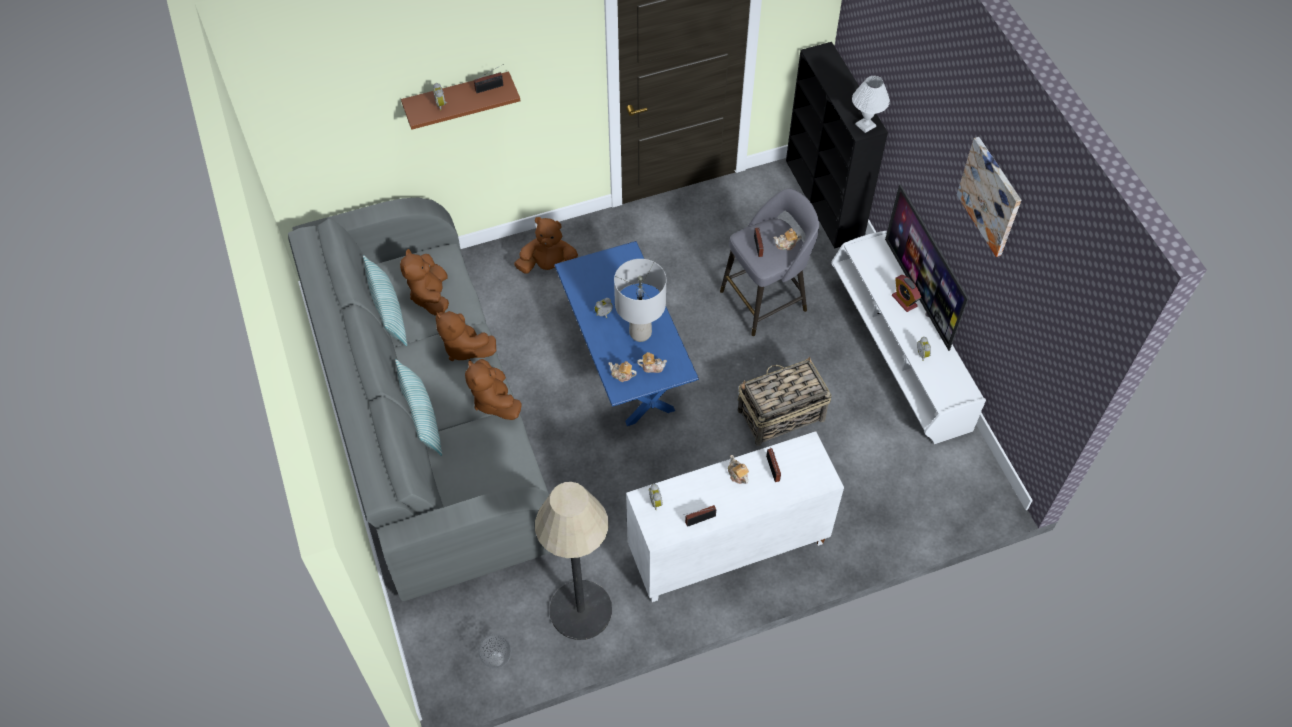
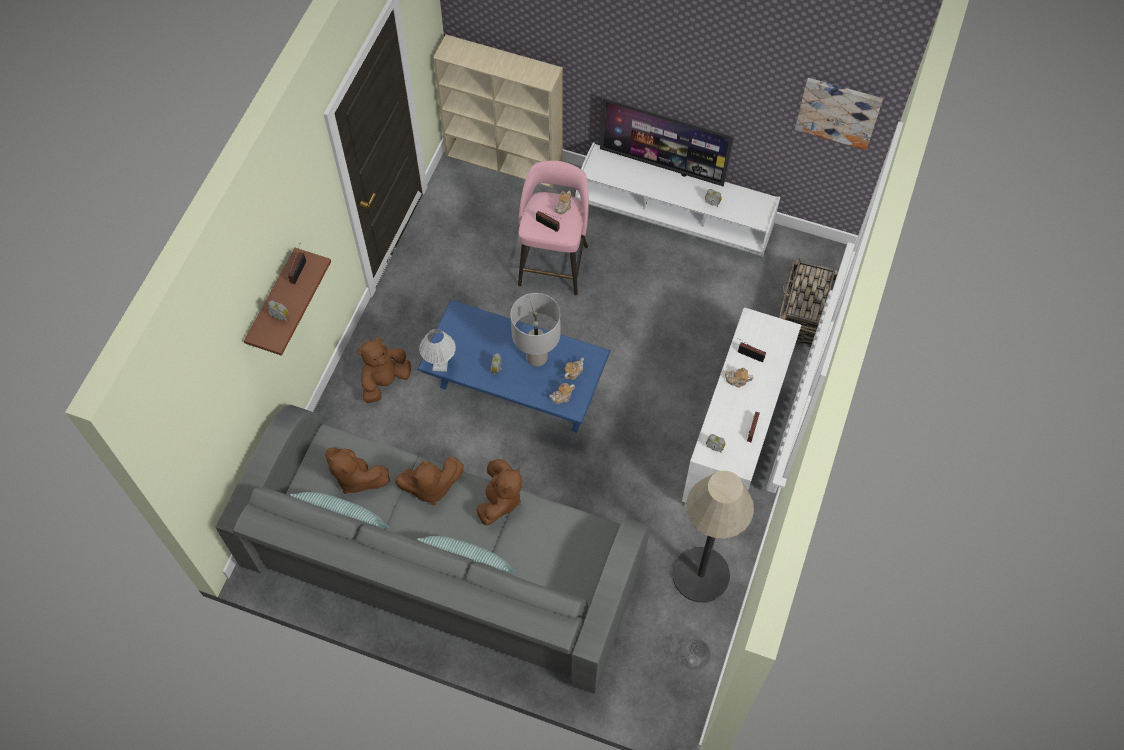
camera: 50 degrees left, 5 degrees up
brown plush toy [465,359,522,420] -> brown plush toy turned 90 degrees counterclockwise [476,459,522,525]
grey stool [720,189,819,336] -> pink stool [518,161,589,296]
basket [738,357,832,446] -> basket moved to [779,258,838,347]
black bookcase [786,42,888,248] -> beige bookcase [433,35,563,188]
white table lamp [852,76,890,133] -> white table lamp moved to [419,329,456,372]
alarm clock [892,275,921,312] -> none
picture [957,137,1021,257] -> picture moved to [795,78,883,150]

